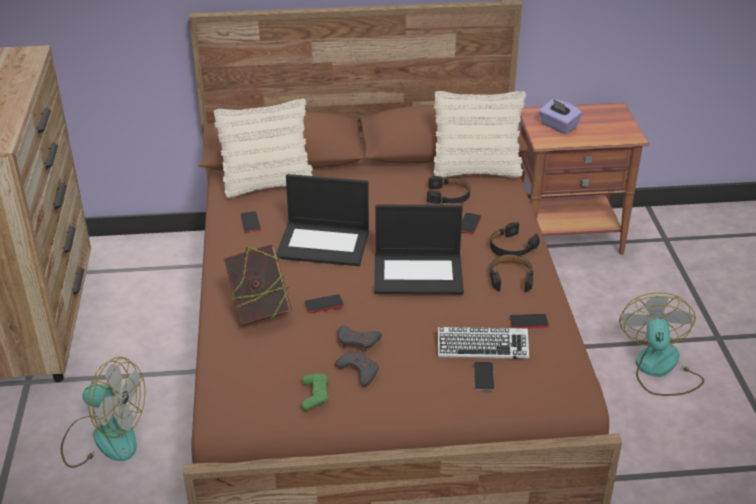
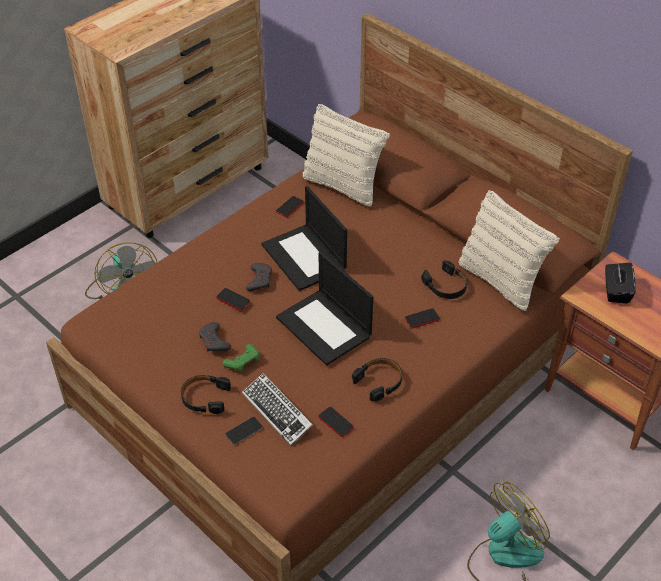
camera: 50 degrees right, 10 degrees up
book [223,244,292,325] -> none
green game controller [301,374,329,410] -> green game controller moved to [223,344,259,372]
grey game controller [335,351,379,387] -> grey game controller moved to [246,263,272,291]
black headphones [490,222,540,256] -> black headphones moved to [181,375,231,414]
purple tissue box [539,99,582,134] -> black tissue box [605,262,636,303]

